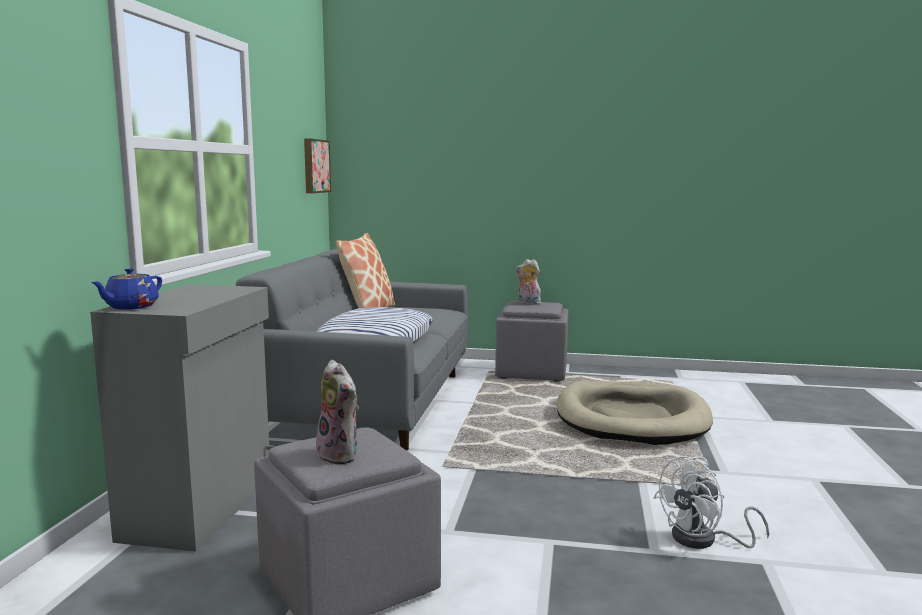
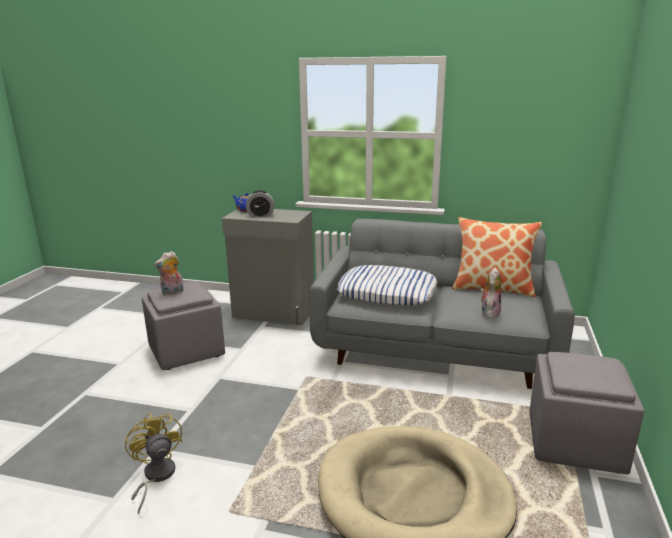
camera: 95 degrees right, 10 degrees up
picture [304,138,331,193] -> none
plush toy [515,259,541,305] -> plush toy moved to [480,268,501,318]
white fan [654,456,769,549] -> yellow fan [125,412,182,514]
none -> alarm clock [246,190,274,218]

